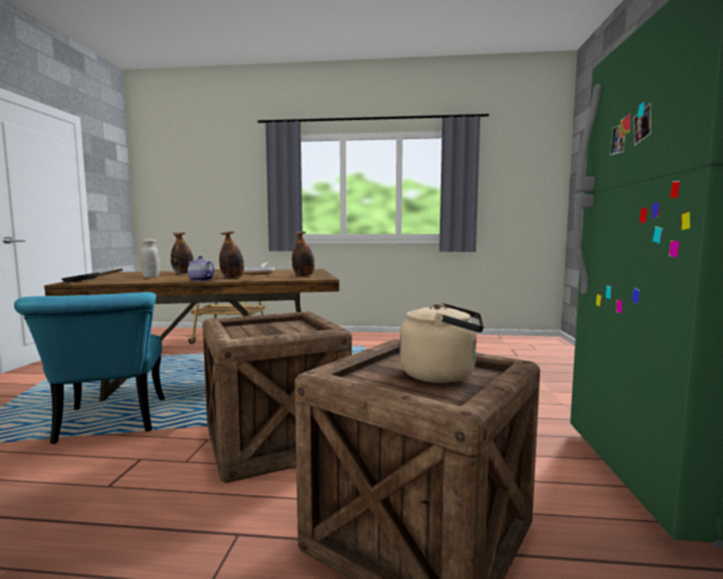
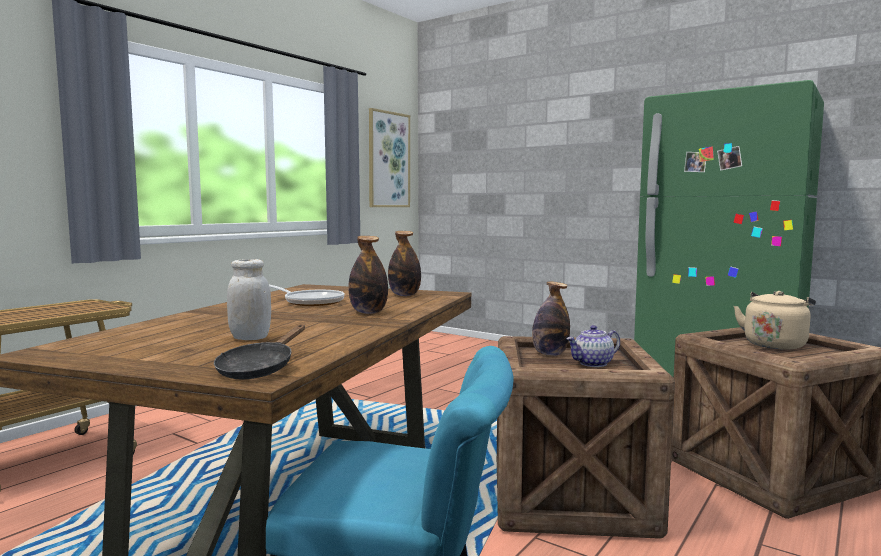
camera: 60 degrees left, 0 degrees up
bottle [171,232,193,274] -> bottle moved to [532,282,570,356]
teapot [187,256,215,281] -> teapot moved to [566,325,620,367]
none -> picture [369,108,410,207]

